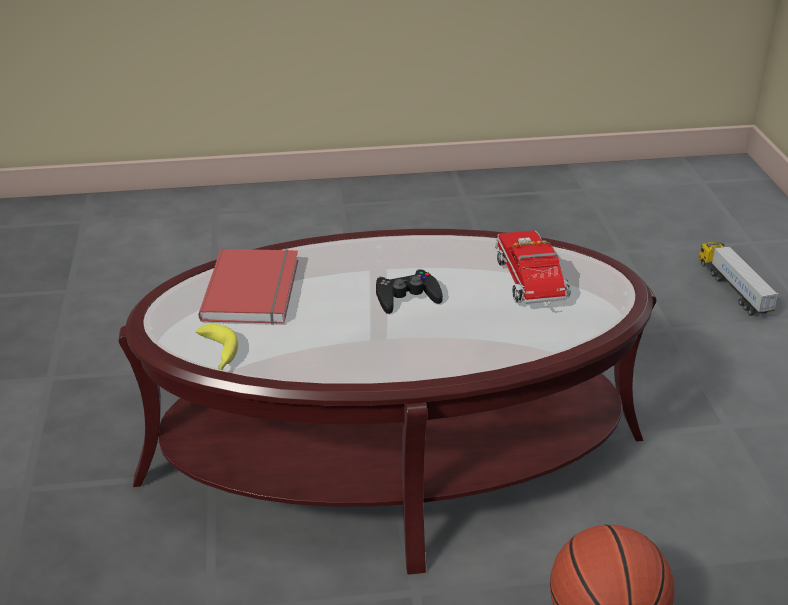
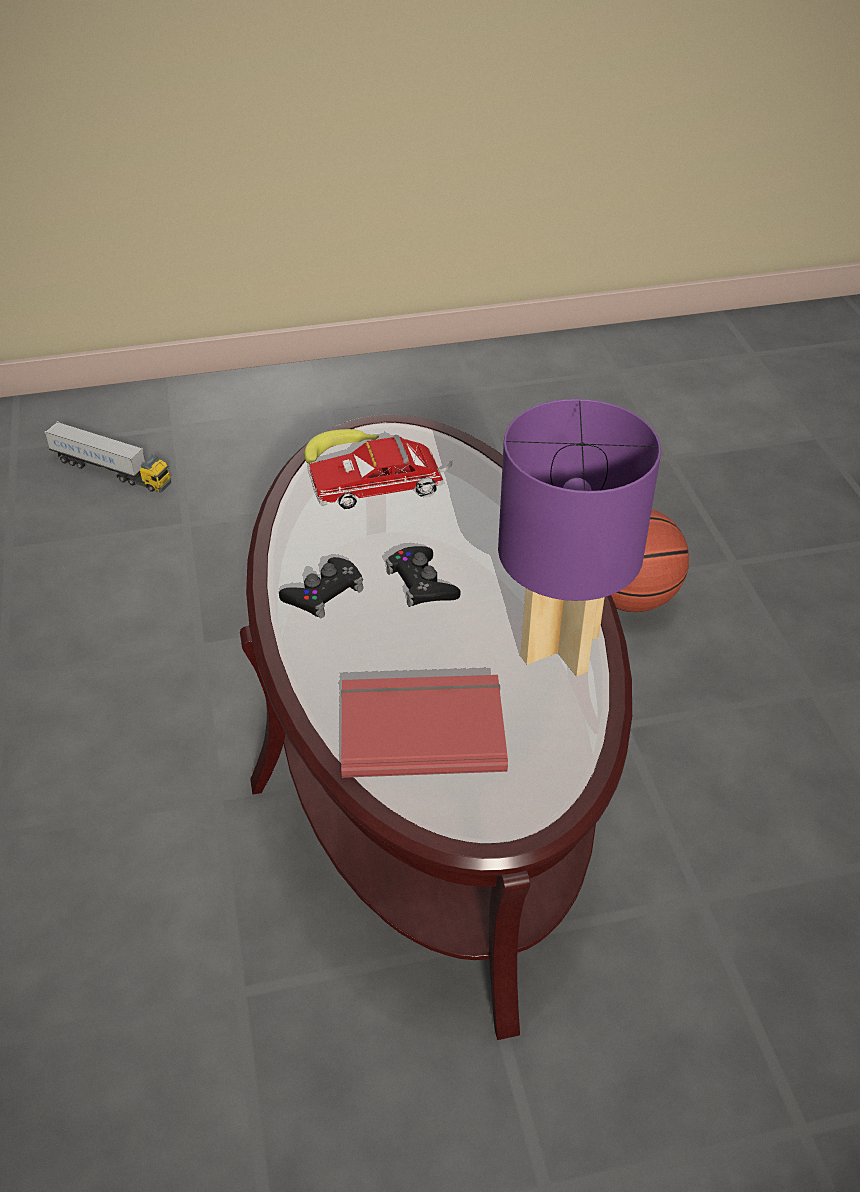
camera: 95 degrees left, 10 degrees up
banana [196,324,238,370] -> banana moved to [304,429,379,464]
toy truck [699,242,779,316] -> toy truck turned 135 degrees counterclockwise [44,421,171,492]
none -> black game controller [279,557,363,619]
none -> purple table lamp [498,399,661,676]

